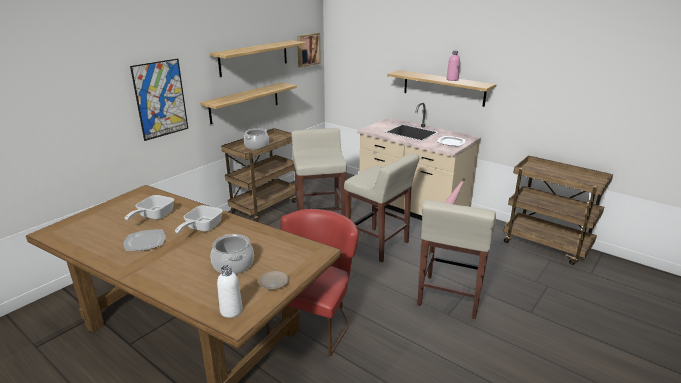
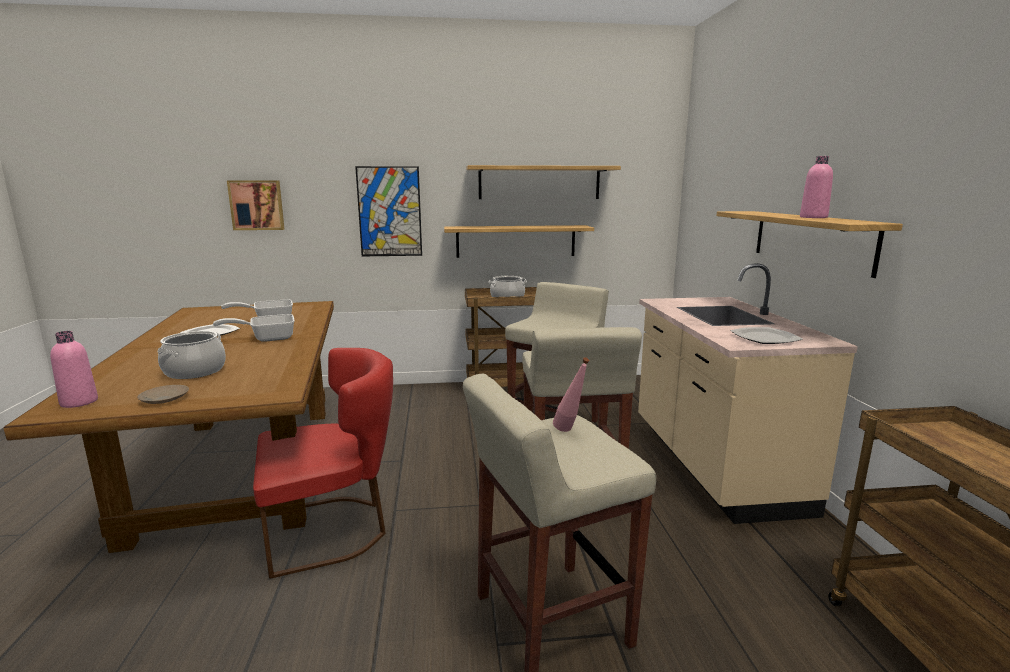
camera: 45 degrees right, 10 degrees down
white bottle [217,265,243,318] -> pink bottle [50,331,98,408]
picture [297,33,321,68] -> picture moved to [227,180,285,230]

